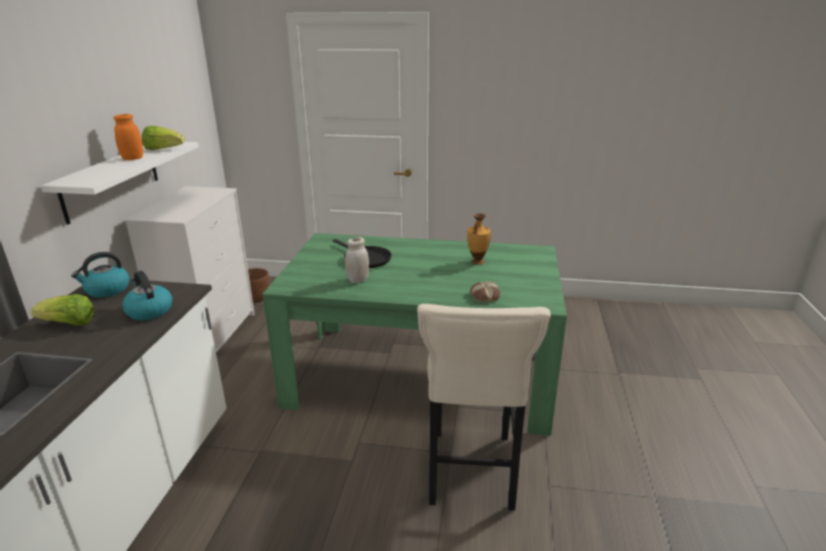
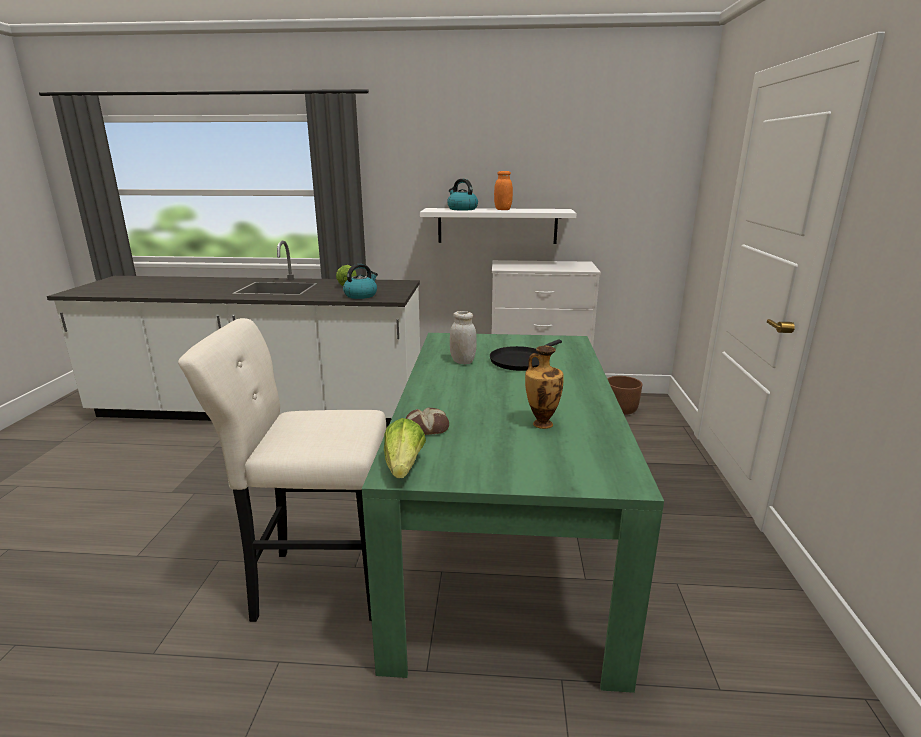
camera: 85 degrees right, 5 degrees down
kettle [71,252,130,297] -> kettle moved to [447,179,478,211]
lettuce [142,126,185,150] -> lettuce moved to [384,418,426,478]

